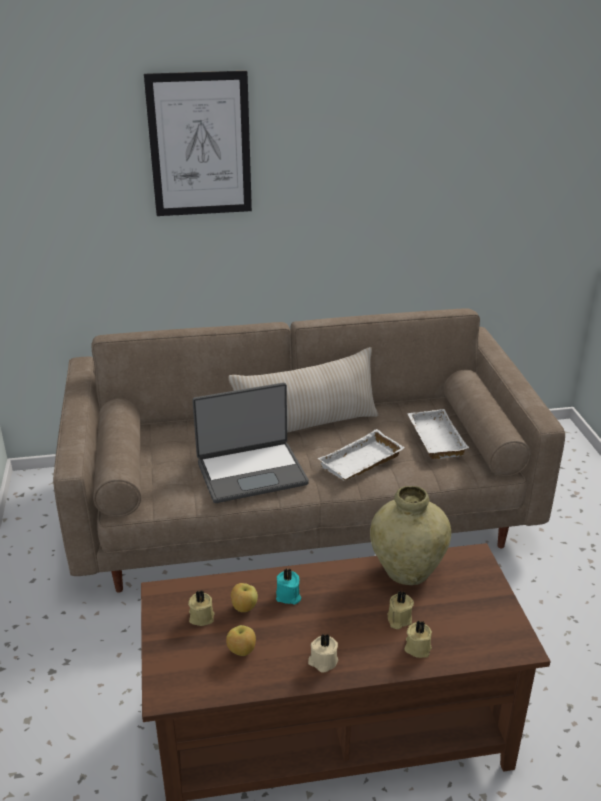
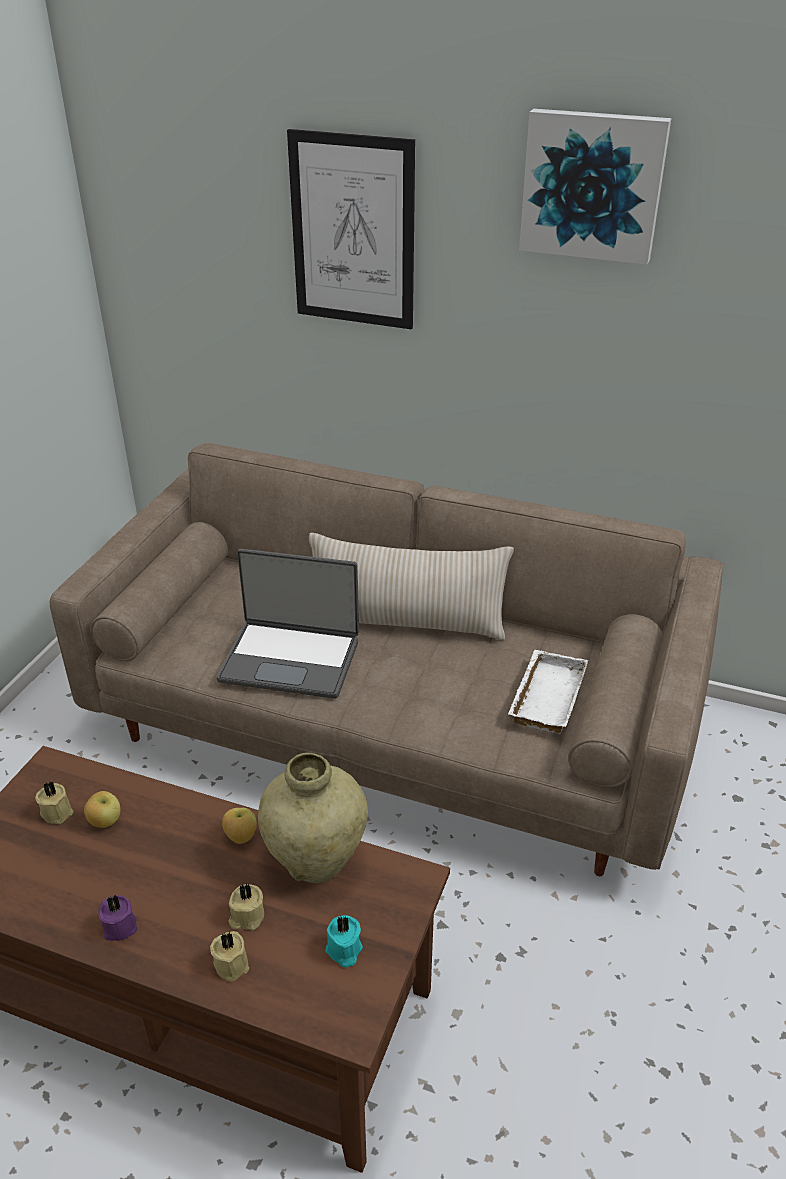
camera: 30 degrees right, 5 degrees up
apple [226,625,256,656] -> apple moved to [222,808,257,844]
turquoise candle [276,568,301,605] -> turquoise candle moved to [326,915,363,967]
beige candle [308,633,338,673] -> purple candle [98,894,137,941]
white tray [317,429,405,481] -> none
none -> picture [519,109,671,265]

